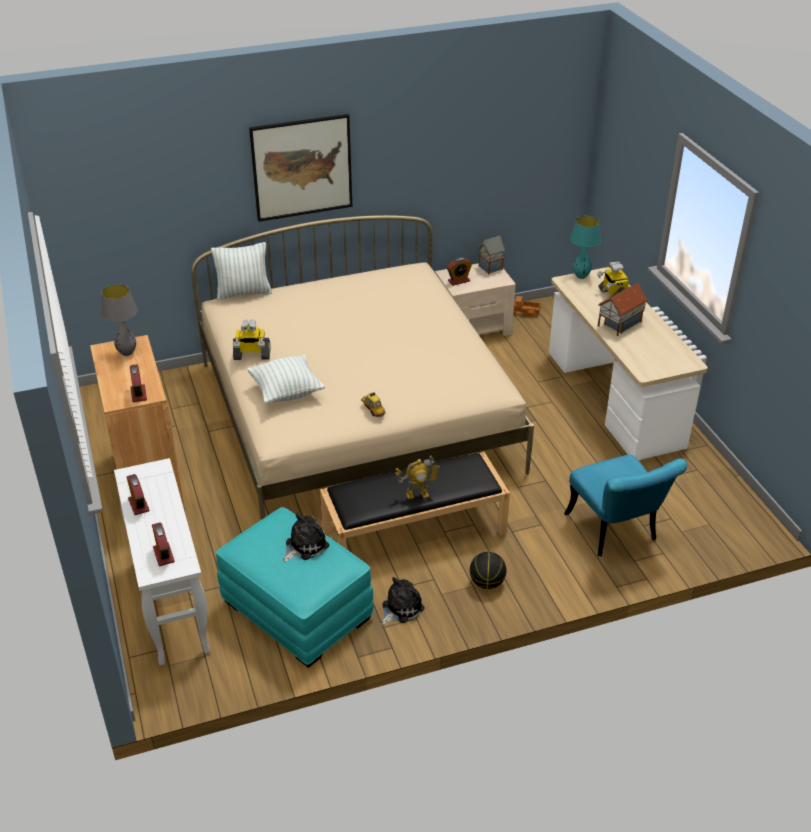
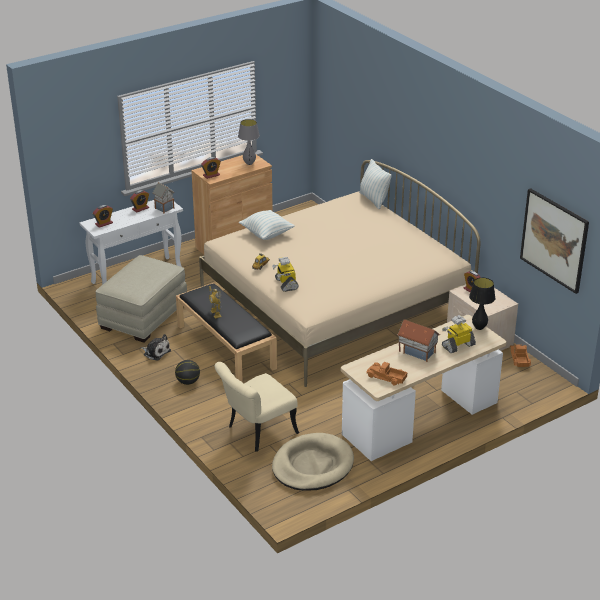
camera: 75 degrees right, 5 degrees down
turquoise ottoman [216,507,374,668] -> beige ottoman [95,255,187,343]
toy robot [233,320,270,360] -> toy robot moved to [272,257,299,292]
picture [249,114,352,222] -> picture moved to [520,188,589,294]
plush toy [283,513,329,562] -> none
toy house [478,235,505,274] -> toy house moved to [153,182,175,213]
turquoise chair [564,455,687,557] -> beige chair [215,362,299,452]
turquoise table lamp [570,216,601,279] -> black table lamp [469,277,496,330]
none -> beige dog bed [272,433,354,491]
none -> toy truck [366,362,407,386]

